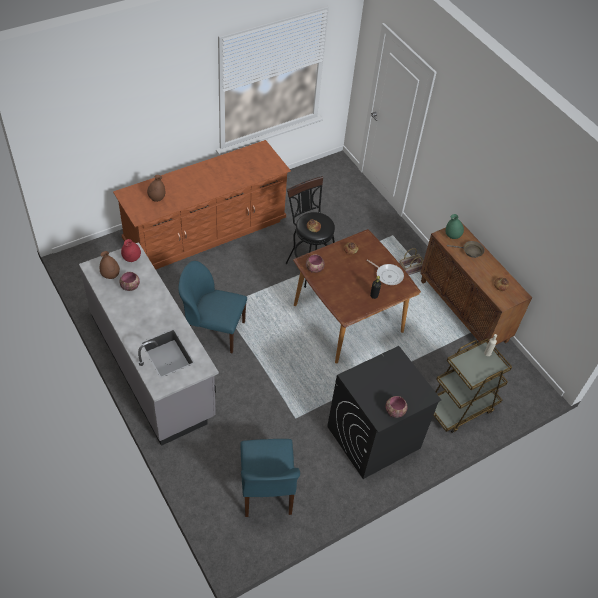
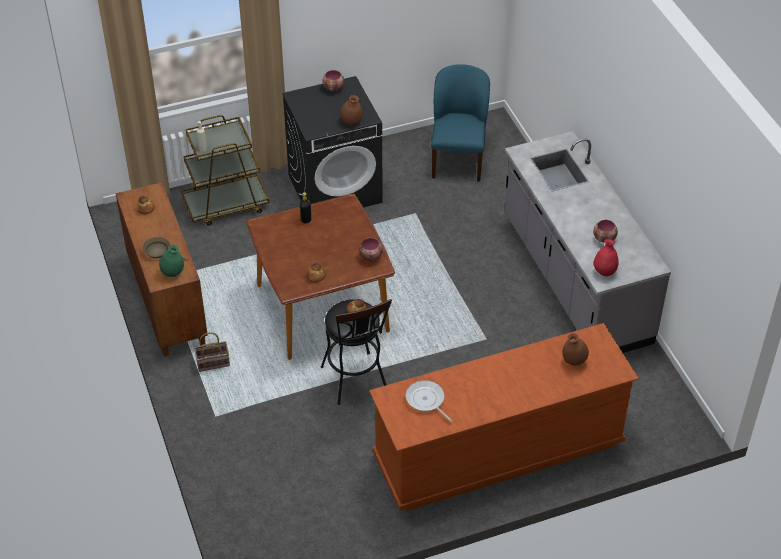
camera: 165 degrees left, 5 degrees down
brown vase [100,251,120,279] -> brown vase moved to [341,95,363,125]
blue chair [178,261,247,353] -> none
frying pan [367,259,404,285] -> frying pan moved to [406,380,453,423]

